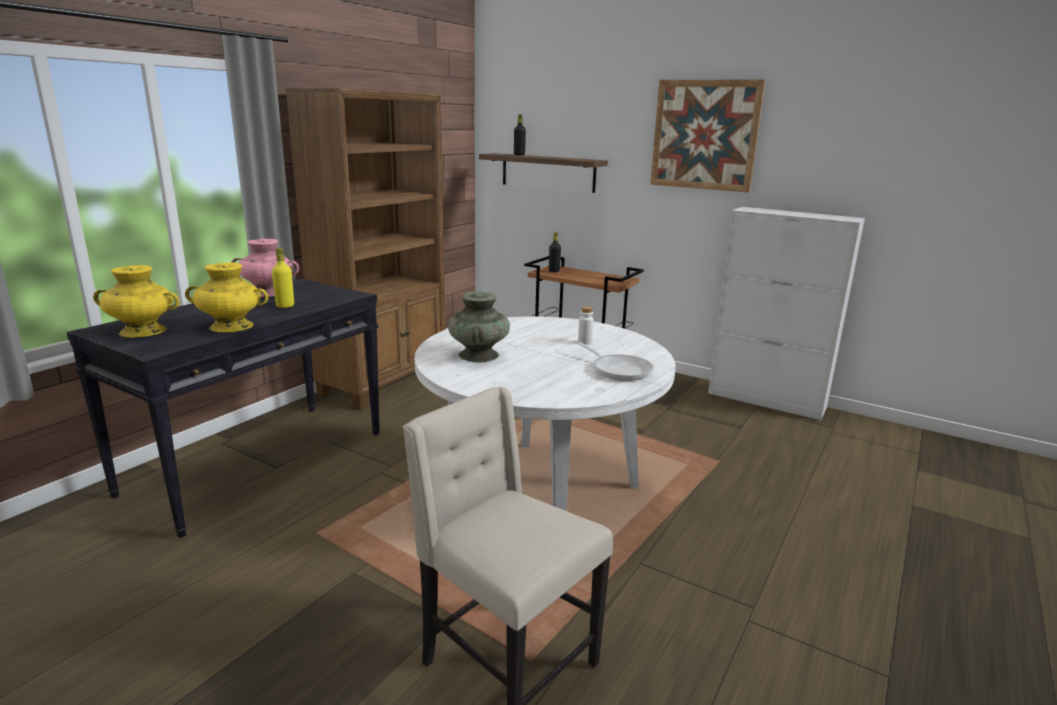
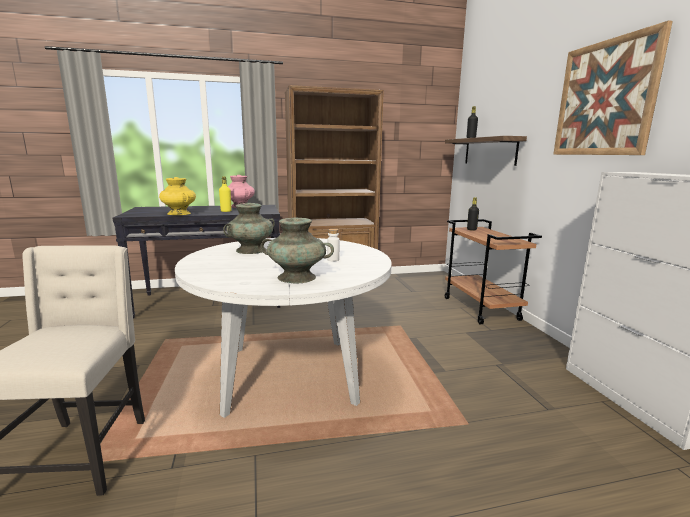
camera: 45 degrees right, 5 degrees down
yellow vase [93,265,180,338] -> none
frying pan [573,340,654,381] -> turquoise vase [261,217,334,283]

